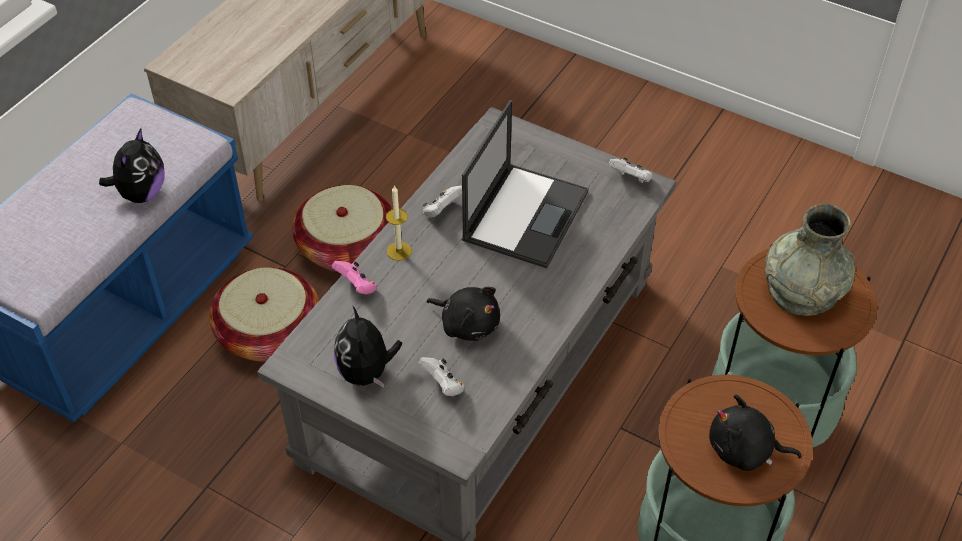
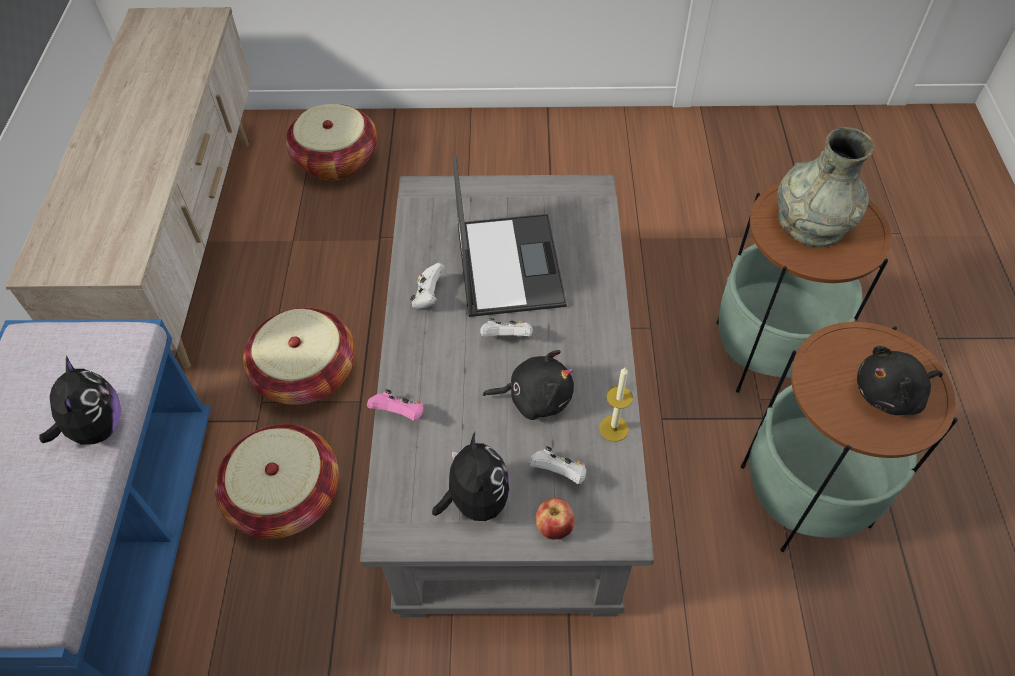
camera: 30 degrees left, 5 degrees up
plush toy [334,305,402,387] -> plush toy turned 150 degrees counterclockwise [432,432,510,521]
candle [386,185,412,261] -> candle moved to [599,367,633,442]
white game controller [609,157,652,183] -> white game controller moved to [480,318,533,338]
none -> basket [285,104,377,180]
none -> apple [535,498,575,539]

